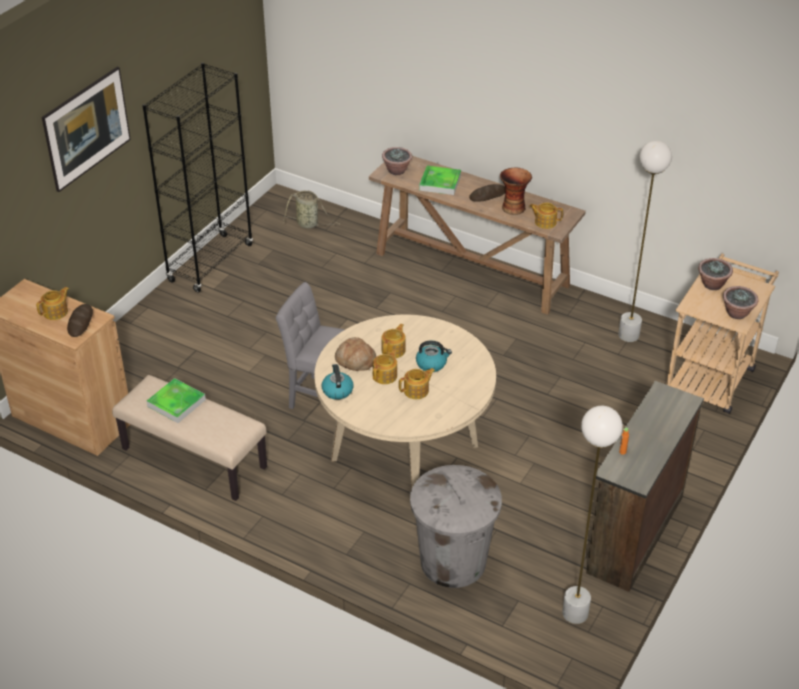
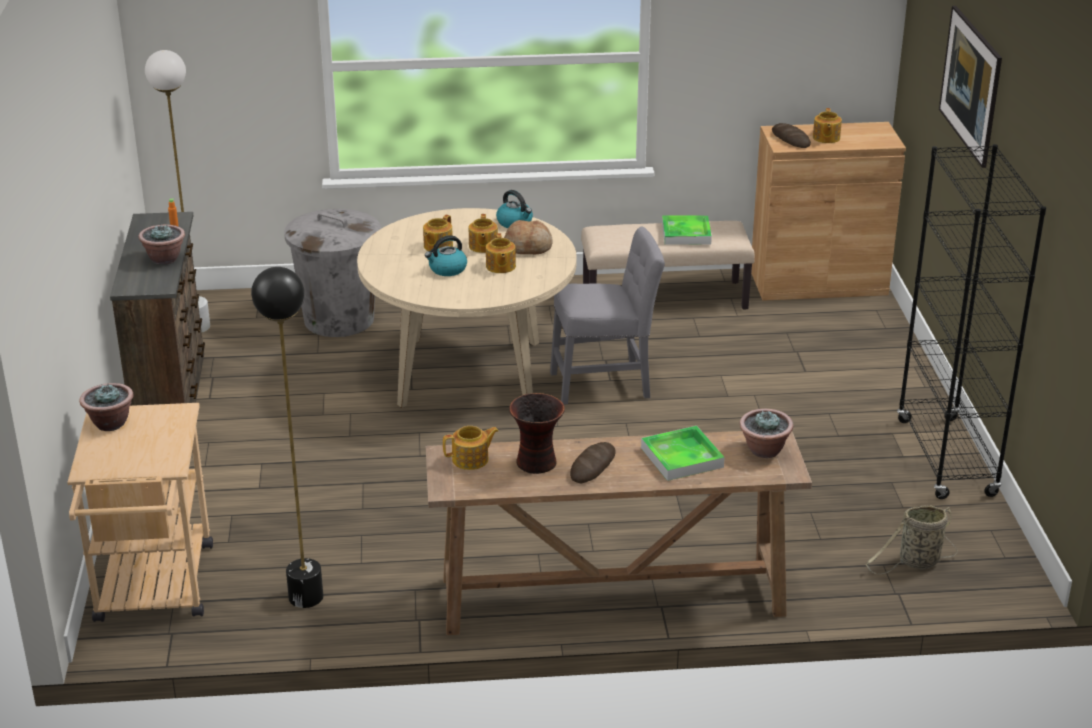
camera: 145 degrees right, 10 degrees down
white floor lamp [618,141,672,342] -> black floor lamp [251,267,323,608]
potted plant [698,258,733,290] -> potted plant moved to [138,223,185,264]

